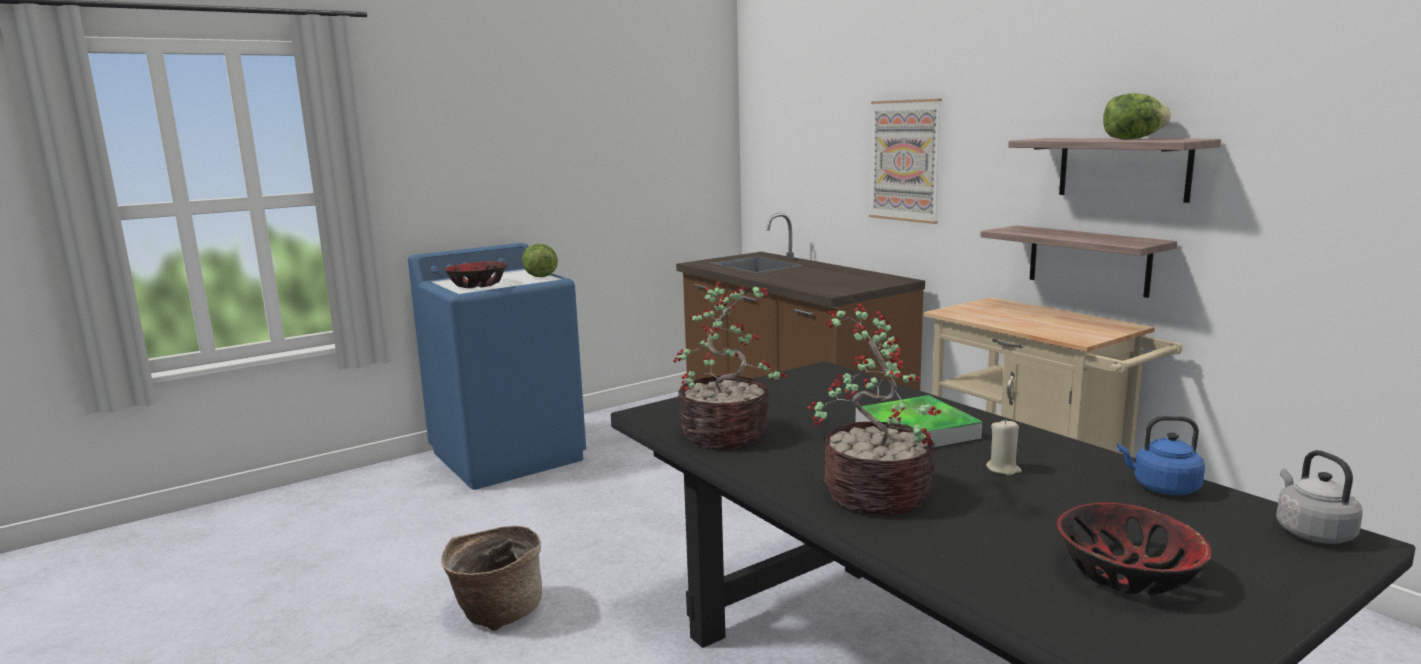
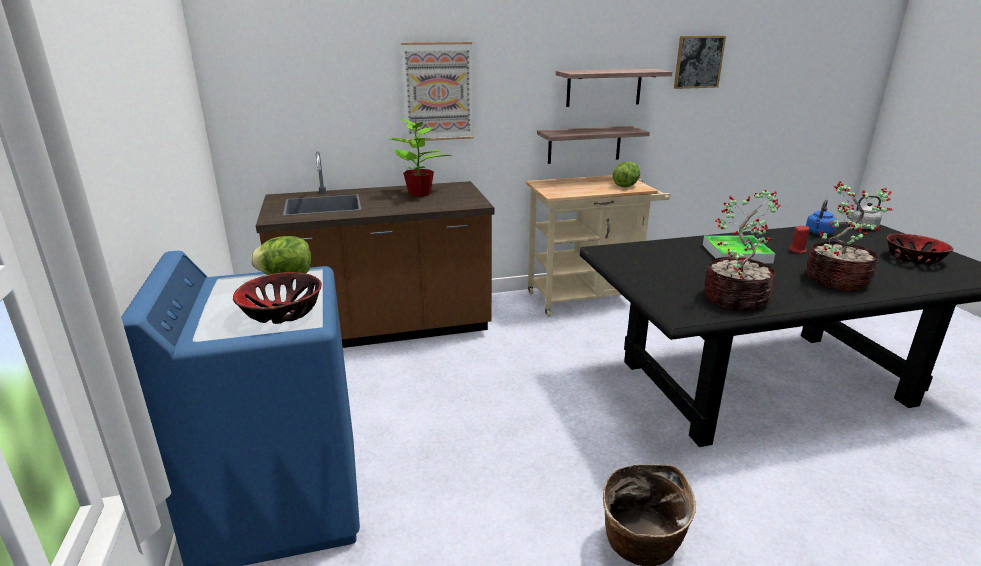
camera: 70 degrees left, 10 degrees up
beige candle [986,419,1022,475] -> red candle [789,225,810,253]
lettuce [1103,93,1171,139] -> lettuce moved to [613,162,640,187]
none -> potted plant [389,116,452,197]
none -> picture [674,36,726,89]

